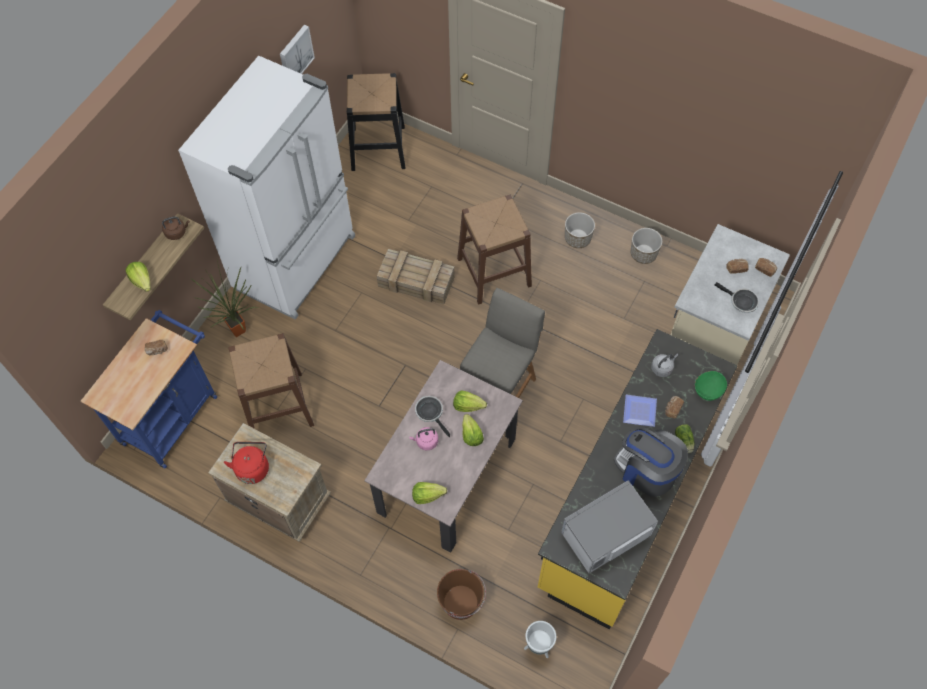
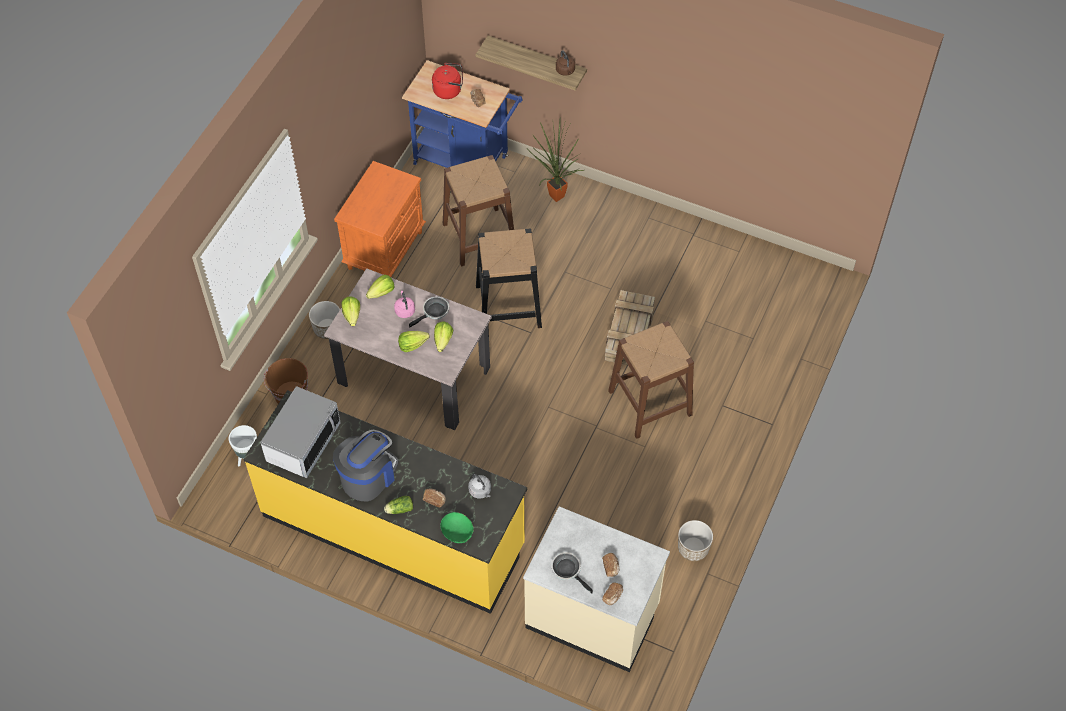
camera: 85 degrees right, 5 degrees down
lettuce [126,262,151,292] -> lettuce moved to [366,275,395,299]
white fridge [178,55,355,320] -> none
beige nightstand [208,423,331,542] -> orange nightstand [334,161,426,277]
red kettle [224,442,269,484] -> red kettle moved to [432,63,463,99]
picture [280,25,315,74] -> none
black stool [347,73,405,171] -> black stool moved to [476,228,542,328]
grey chair [460,288,545,398] -> none
microwave [561,481,658,573] -> microwave turned 60 degrees clockwise [260,386,341,478]
planter [565,212,595,248] -> planter moved to [309,301,340,339]
plate [623,395,657,427] -> none
frying pan [714,282,759,313] -> frying pan turned 105 degrees clockwise [551,552,593,593]

